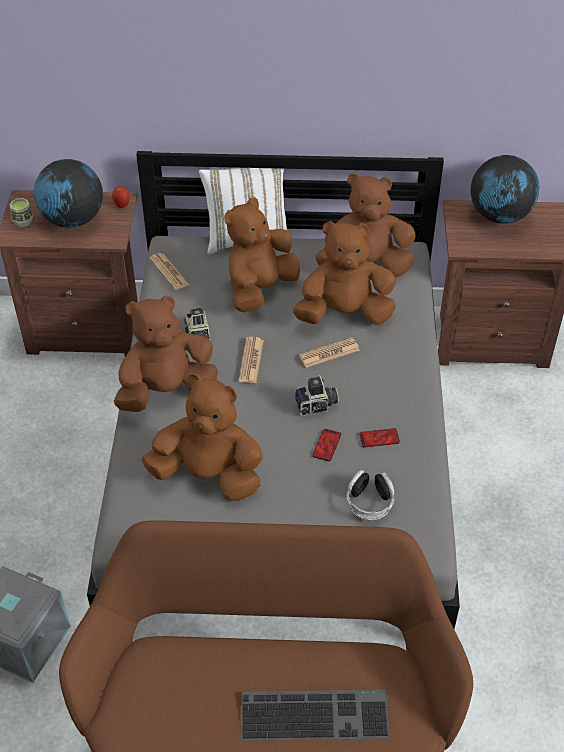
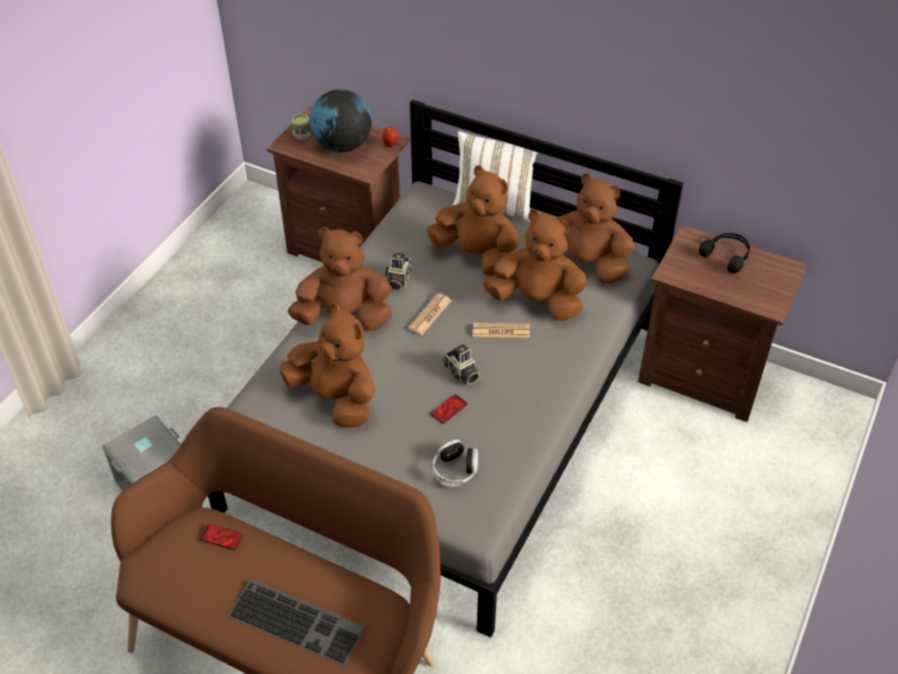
camera: 25 degrees right, 0 degrees up
newspaper [149,253,189,290] -> none
brown plush toy [224,197,300,312] -> brown plush toy turned 60 degrees clockwise [426,165,519,276]
camera [295,375,339,416] -> camera turned 45 degrees clockwise [442,344,480,385]
phone [359,428,400,447] -> phone moved to [200,524,243,550]
globe [471,155,540,223] -> black headphones [699,233,750,273]

